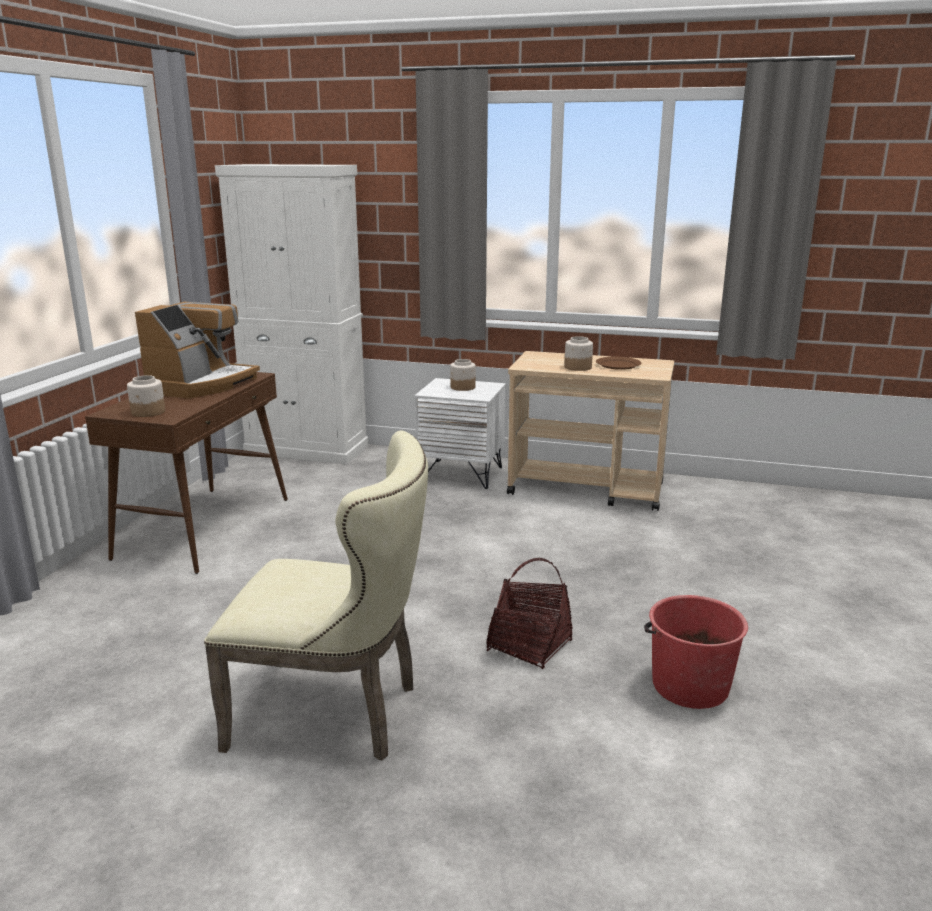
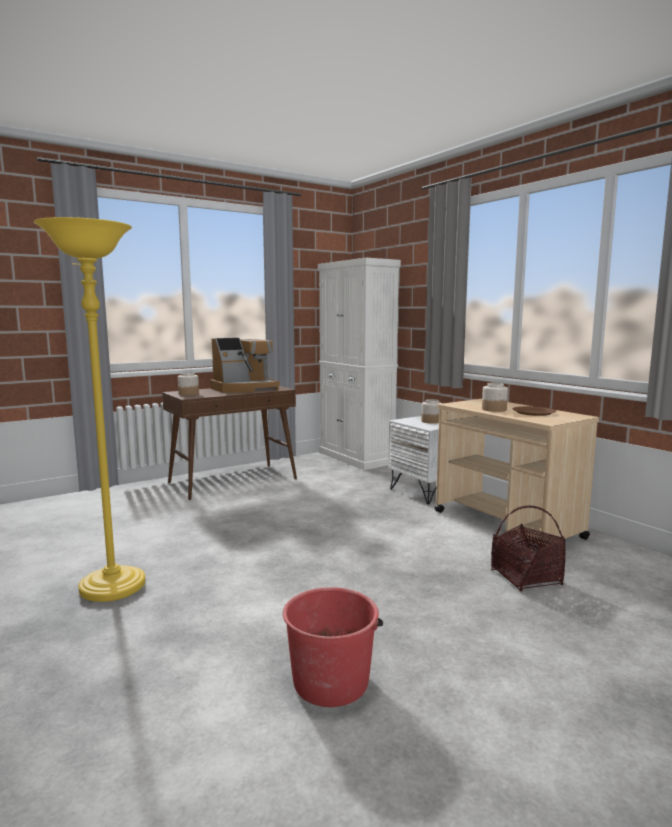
camera: 40 degrees right, 10 degrees down
beige chair [204,430,428,761] -> yellow floor lamp [34,217,145,602]
basket [486,558,573,669] -> basket moved to [491,505,566,591]

